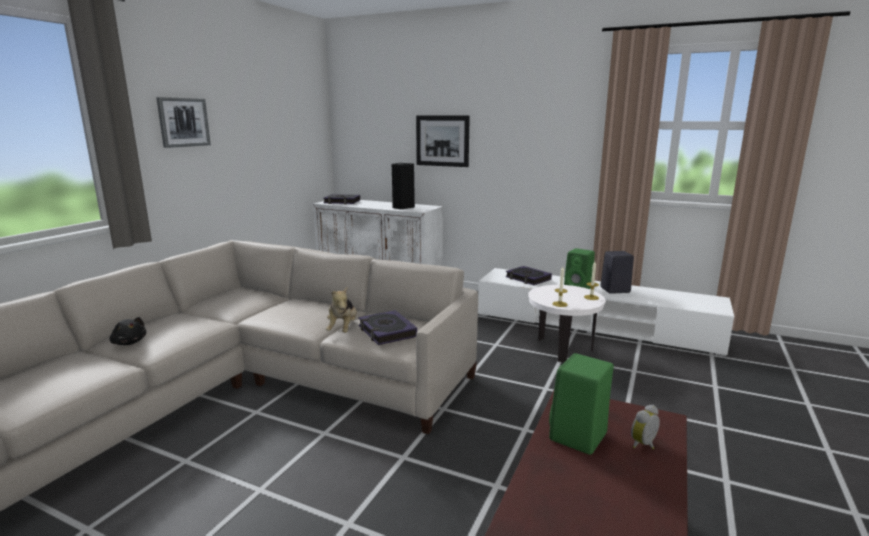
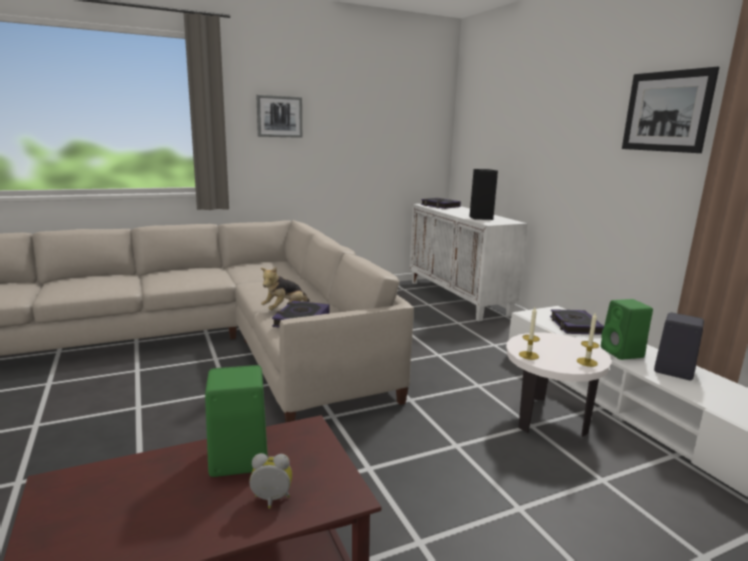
camera: 40 degrees right, 0 degrees up
black plush toy [110,317,146,345] -> none
picture [416,115,470,167] -> picture moved to [622,67,719,153]

